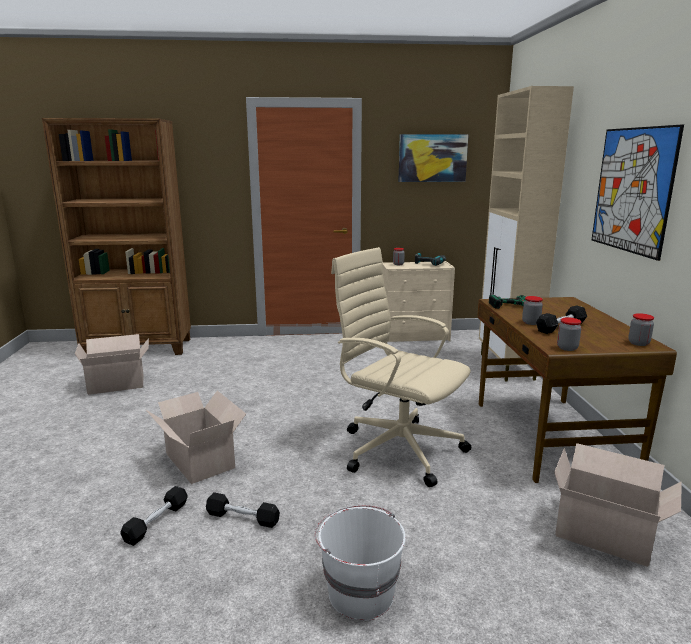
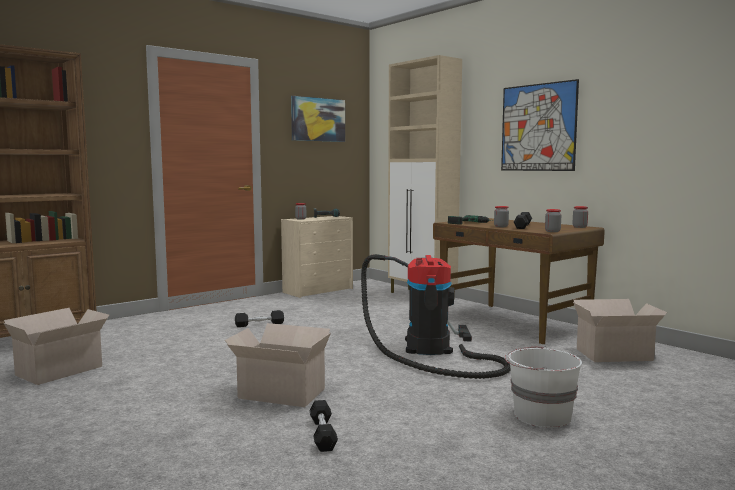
camera: 35 degrees left, 10 degrees down
black dumbbell [206,492,280,528] -> black dumbbell moved to [235,310,284,327]
beige office chair [331,247,471,487] -> vacuum cleaner [361,254,511,379]

